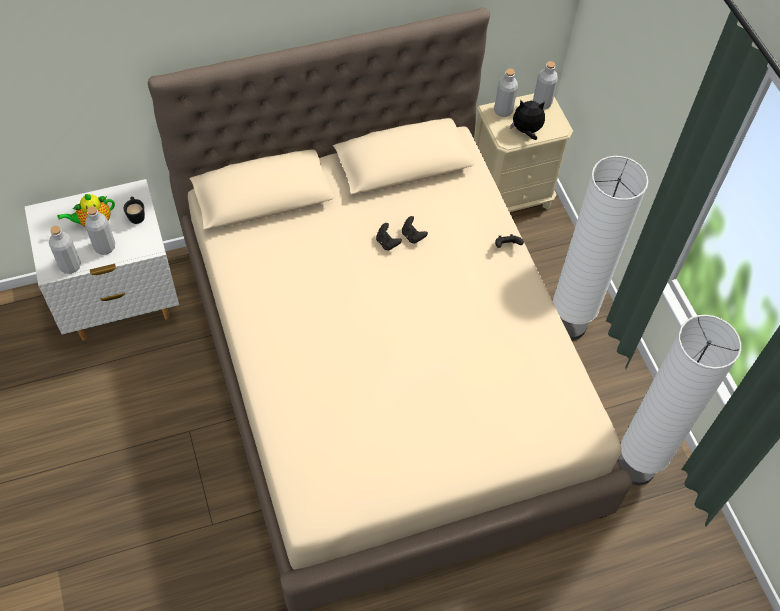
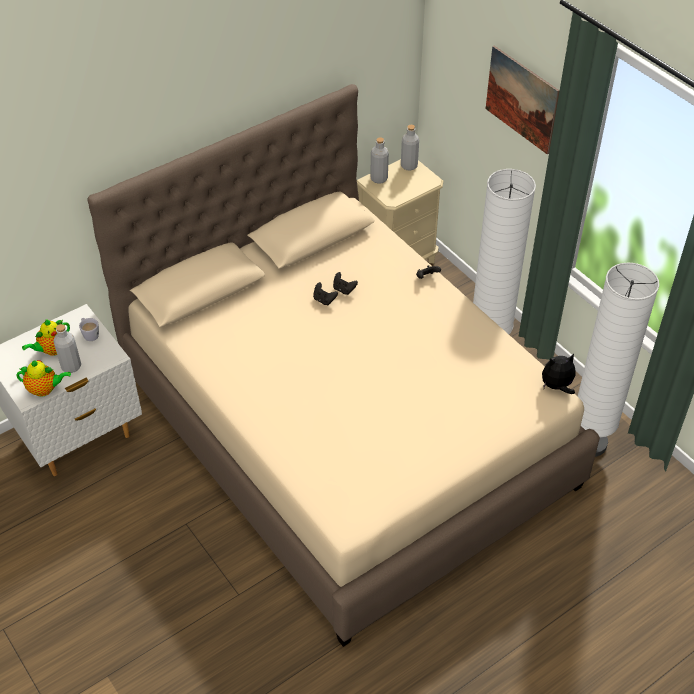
camera: 15 degrees left, 10 degrees down
grey bottle [49,226,81,274] -> teapot [16,360,71,397]
black mug [124,197,145,224] -> white mug [79,318,99,341]
plush toy [510,100,545,140] -> plush toy moved to [542,354,575,394]
none -> picture [486,46,560,155]

